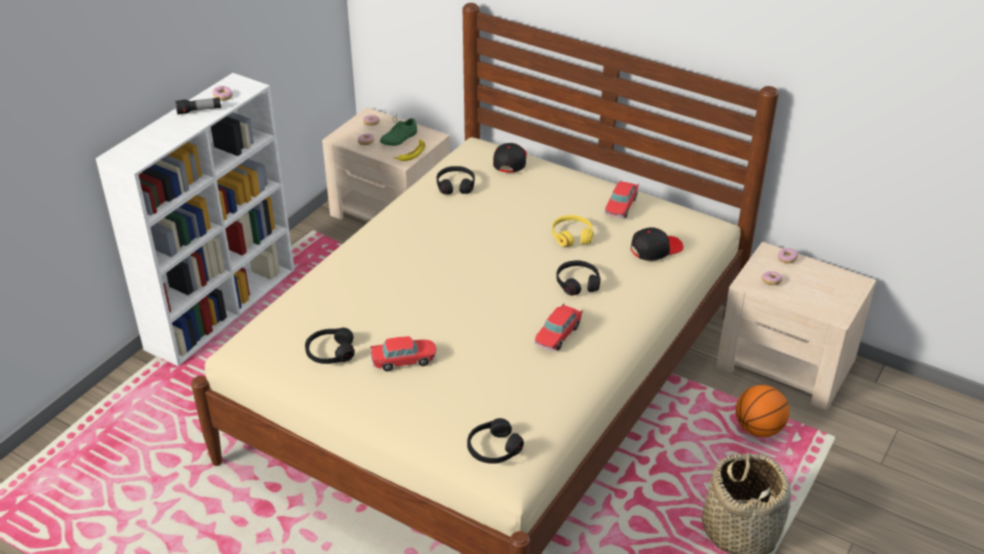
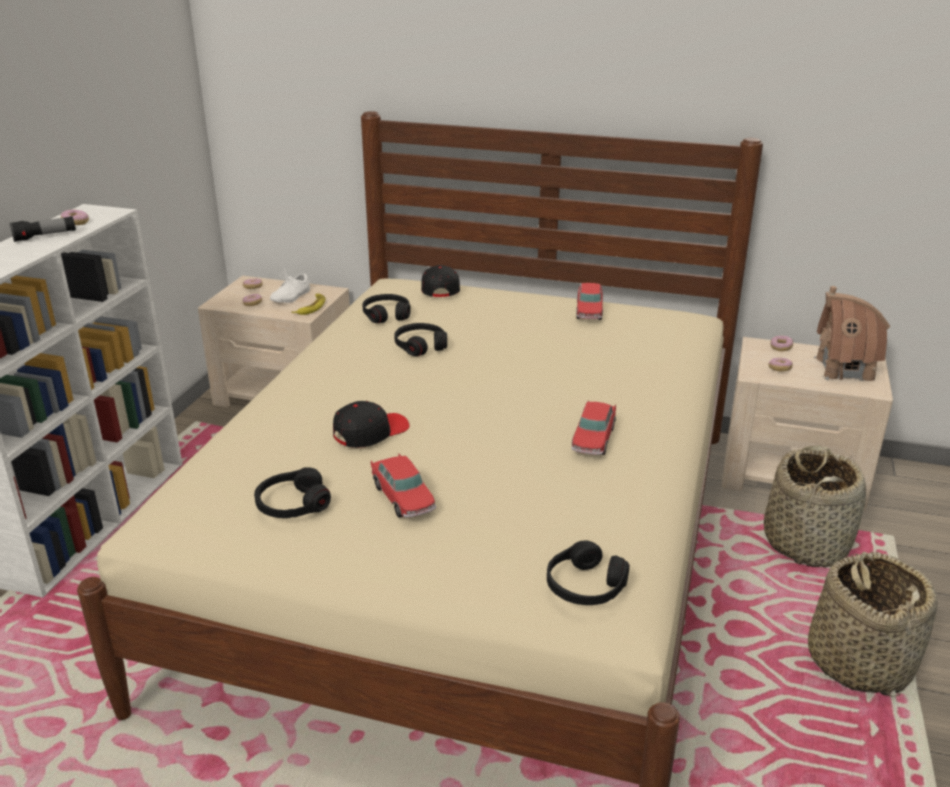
camera: 15 degrees left, 10 degrees down
toy car [370,336,436,371] -> toy car turned 90 degrees clockwise [371,454,436,518]
green shoe [380,114,417,146] -> white shoe [270,268,310,303]
yellow headphones [552,215,593,247] -> none
black headphones [556,260,601,296] -> black headphones moved to [394,323,447,356]
black cap [631,227,683,261] -> black cap moved to [333,401,409,448]
basketball [736,385,789,437] -> basket [764,445,866,567]
none -> toy house [814,286,890,381]

